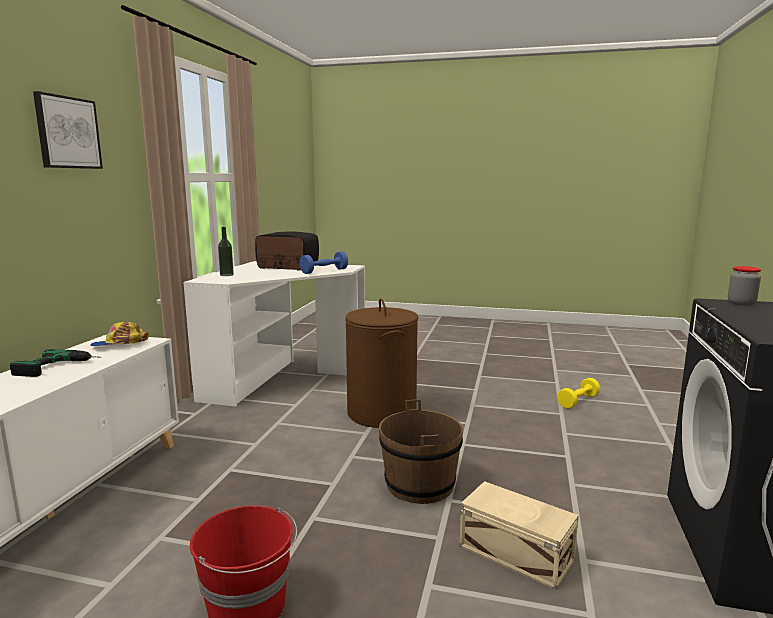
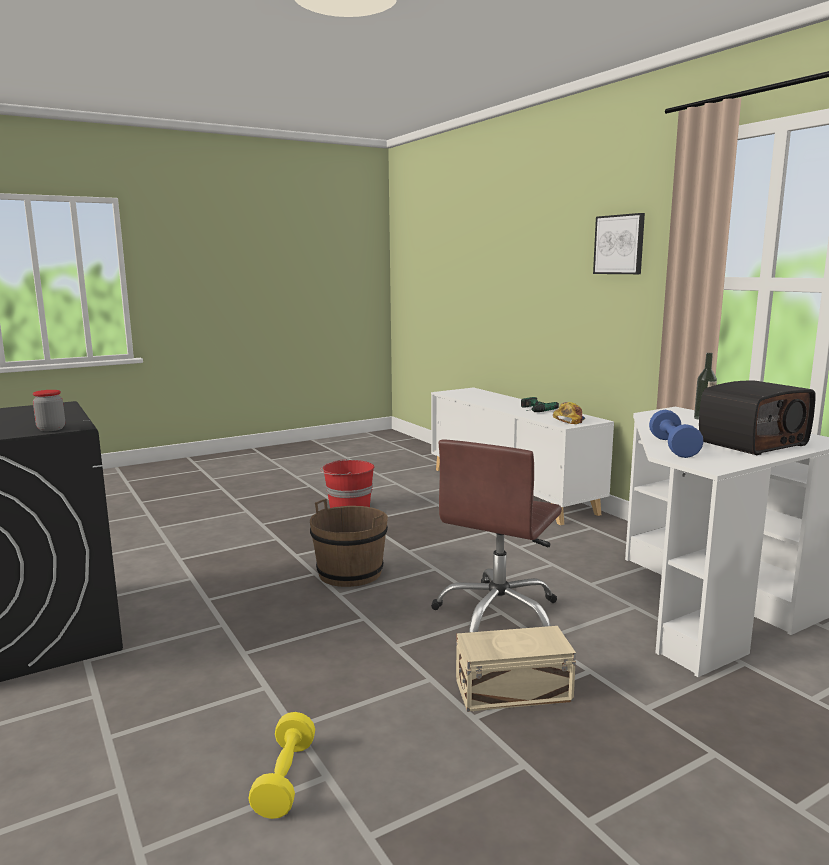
camera: 135 degrees right, 0 degrees up
brown laundry basket [345,298,418,428] -> brown office chair [431,440,562,633]
beige storage box [460,481,579,590] -> beige storage box moved to [456,626,576,712]

